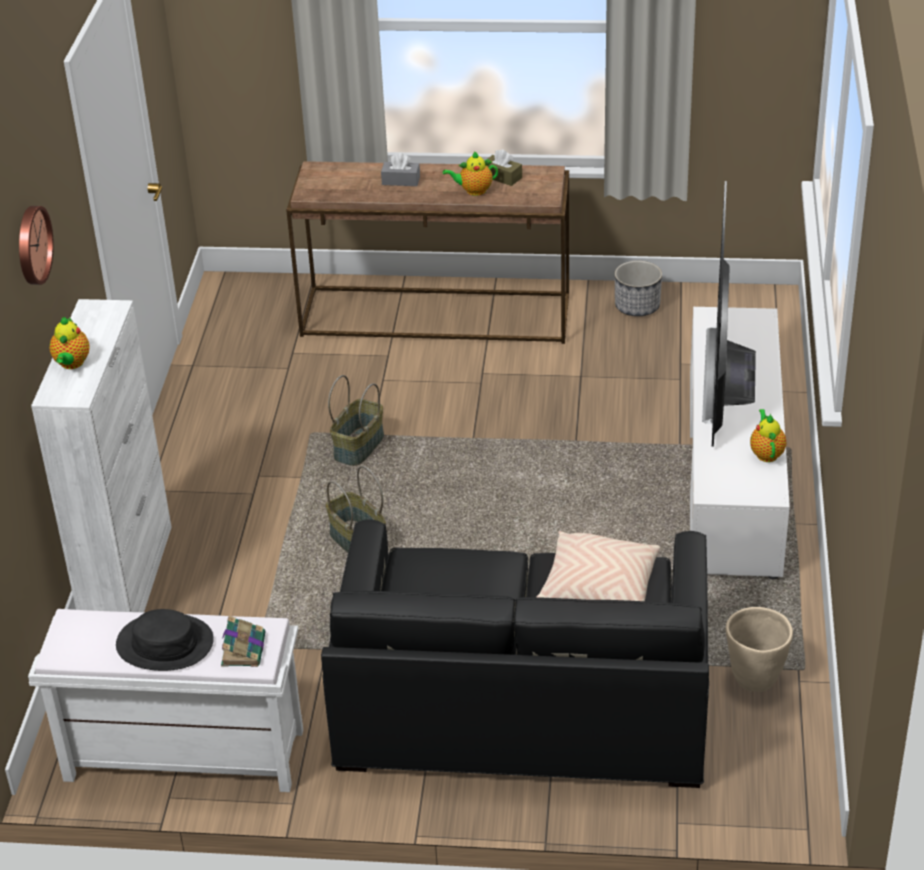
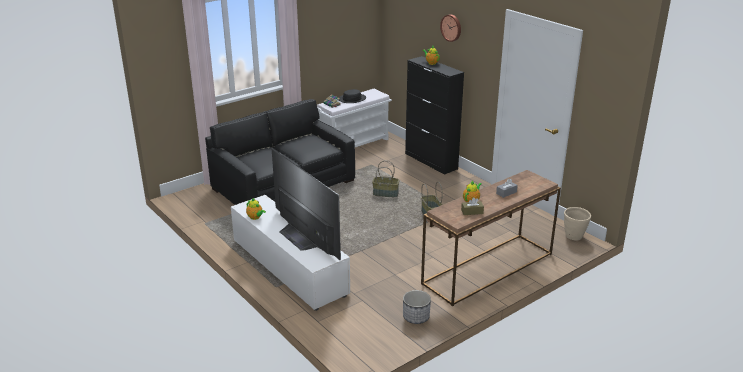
camera: 135 degrees right, 10 degrees down
white cabinet [31,299,172,612] -> black cabinet [405,56,464,175]
beige pillow [537,531,660,601] -> none
beige planter [726,607,793,692] -> beige planter moved to [564,207,591,241]

